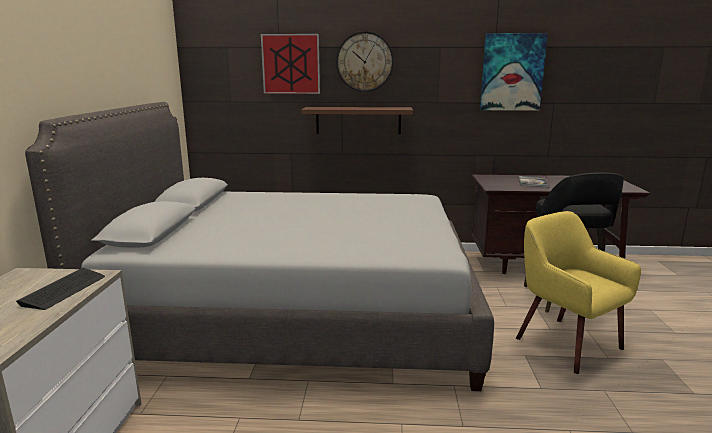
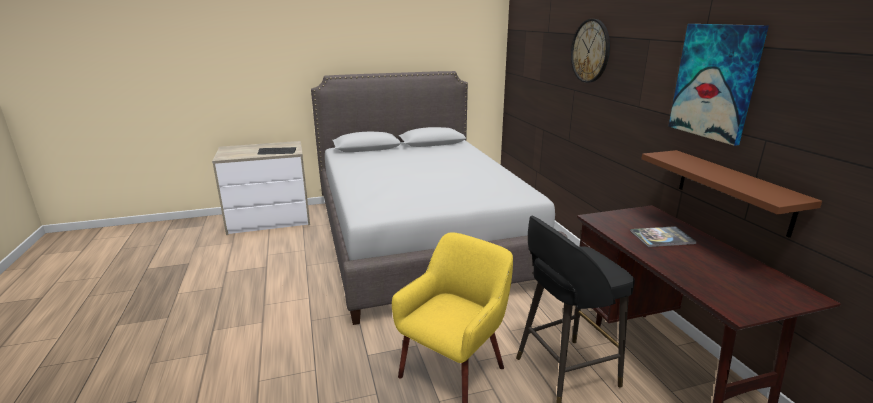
camera: 70 degrees right, 5 degrees up
picture [261,34,320,94] -> none
brown shelf [301,107,413,135] -> brown shelf moved to [641,150,822,238]

